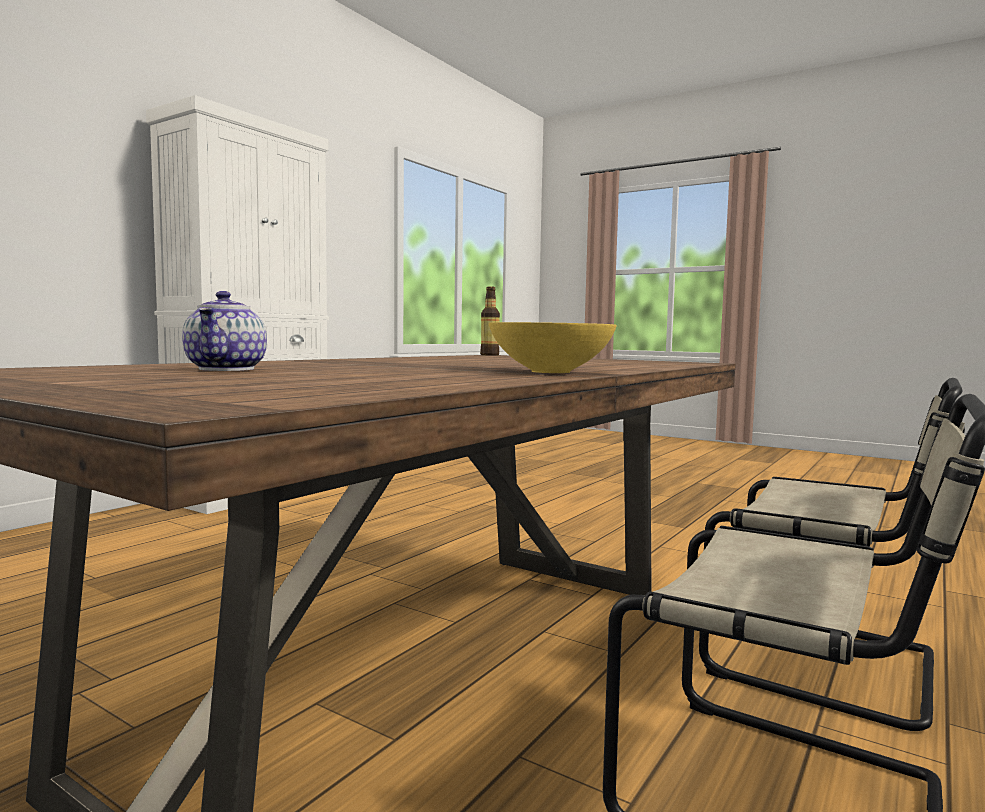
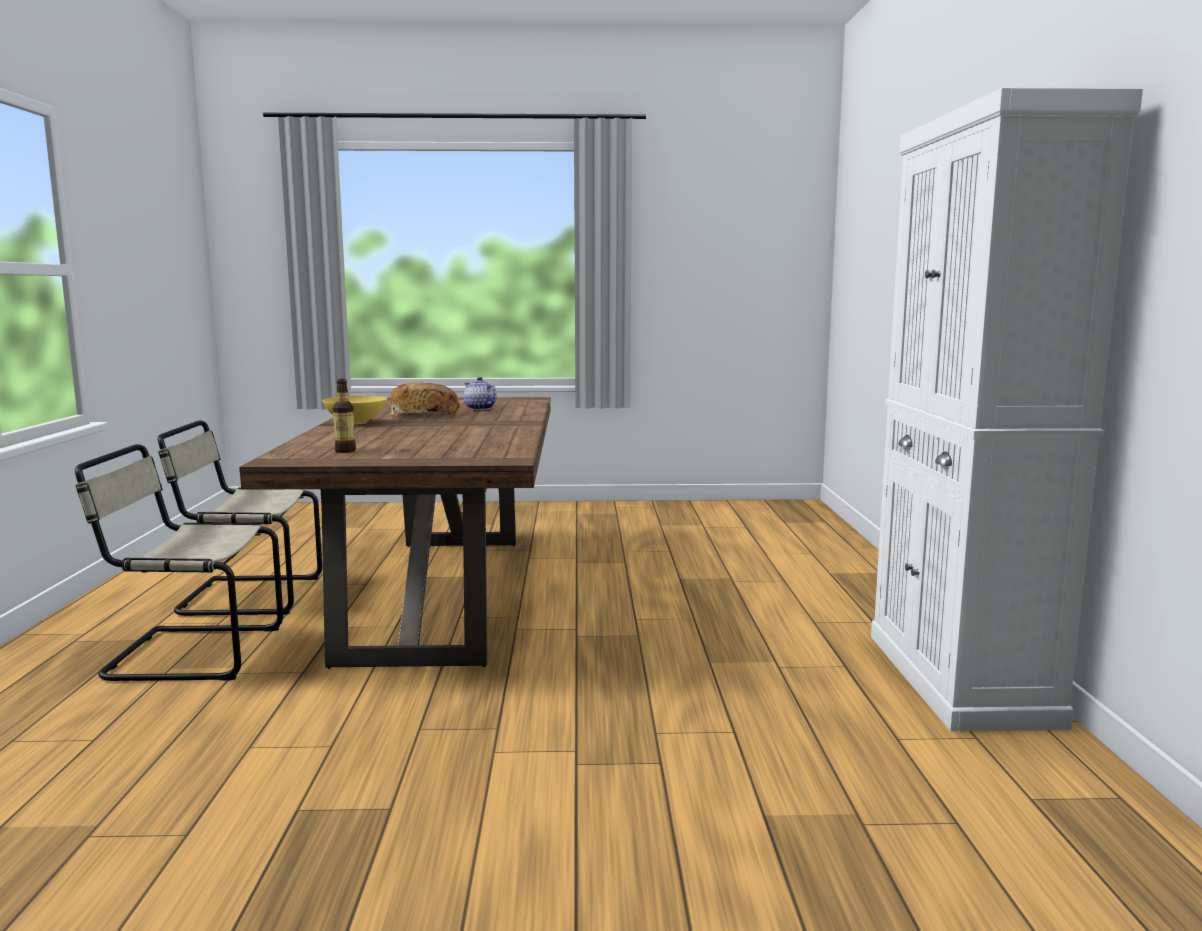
camera: 145 degrees right, 5 degrees up
bottle [480,286,500,356] -> bottle moved to [333,379,356,453]
none -> bread [389,383,460,416]

